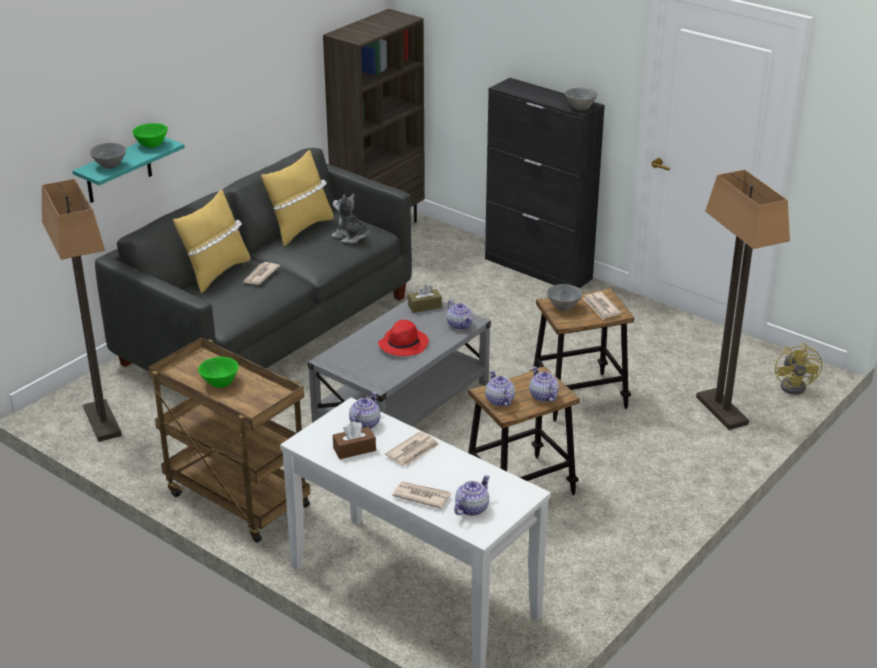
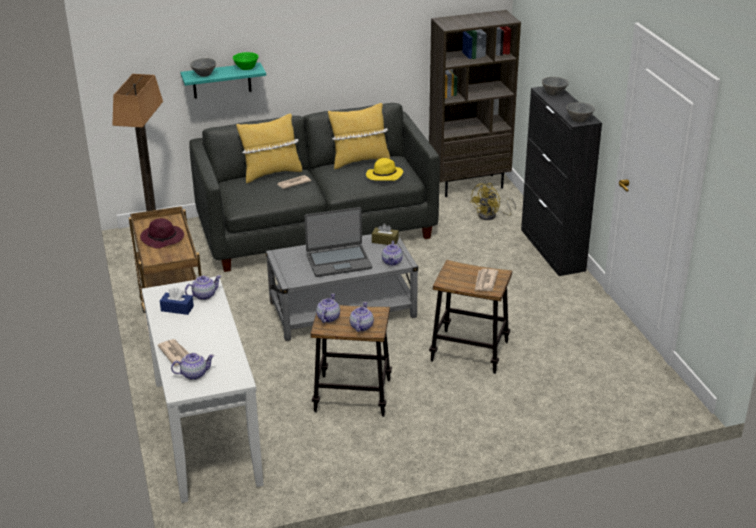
camera: 35 degrees right, 0 degrees up
green bowl [198,357,239,388] -> purple hat [140,218,184,248]
plush toy [332,194,370,243] -> yellow hat [366,158,403,181]
brown tissue box [333,421,376,459] -> blue tissue box [160,287,194,315]
red hat [378,320,429,356] -> laptop [304,207,372,277]
newspaper [385,431,439,466] -> none
grey bowl [547,284,582,311] -> grey bowl moved to [542,77,569,96]
floor lamp [696,170,790,430] -> none
yellow fan [775,343,822,395] -> yellow fan moved to [470,183,516,220]

